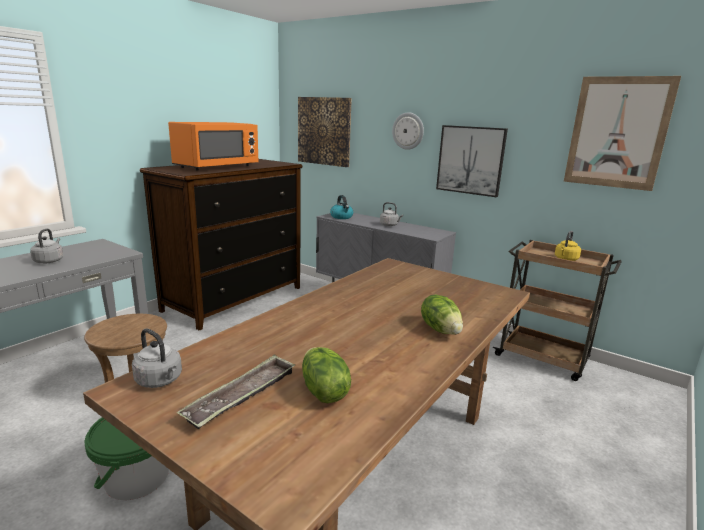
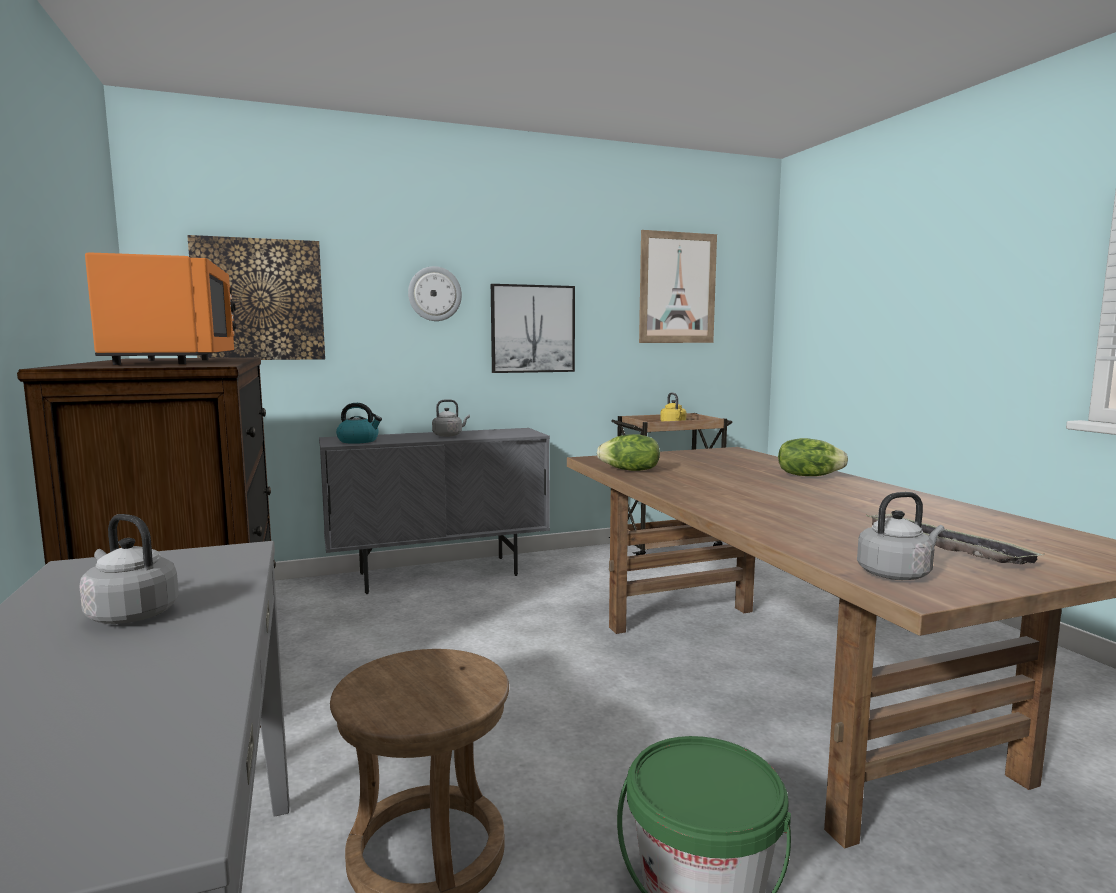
camera: 55 degrees left, 10 degrees down
lettuce [302,347,351,403] -> lettuce moved to [597,434,660,471]

